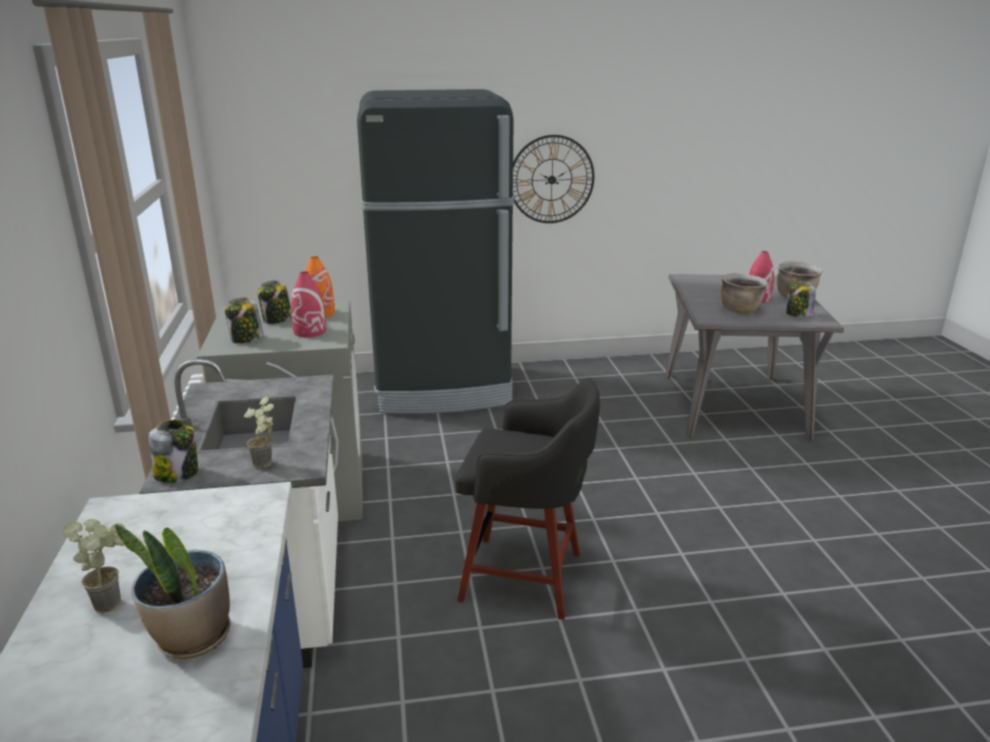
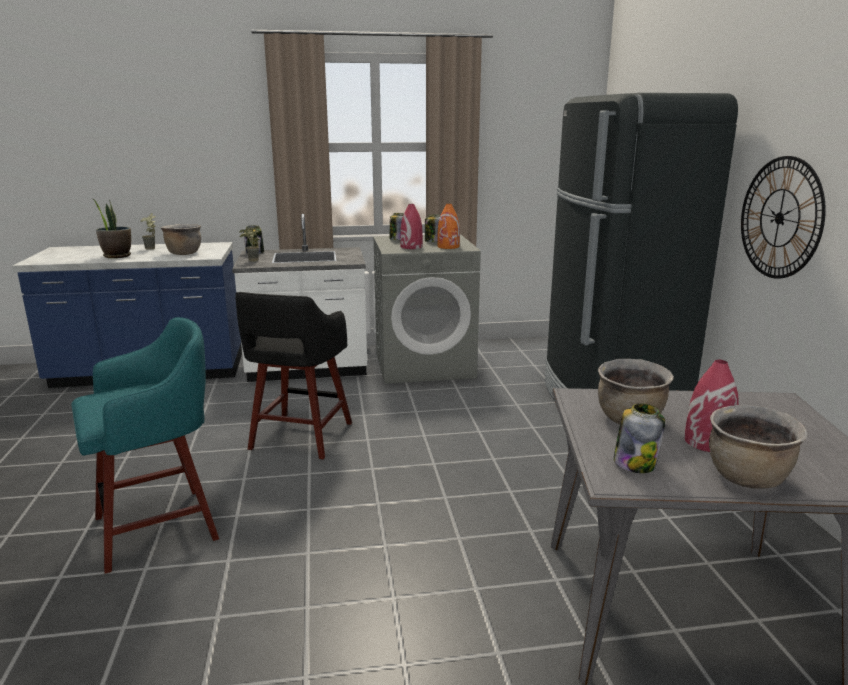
camera: 90 degrees right, 5 degrees down
none -> turquoise stool [71,317,219,574]
none -> brown cooking pot [161,224,201,255]

